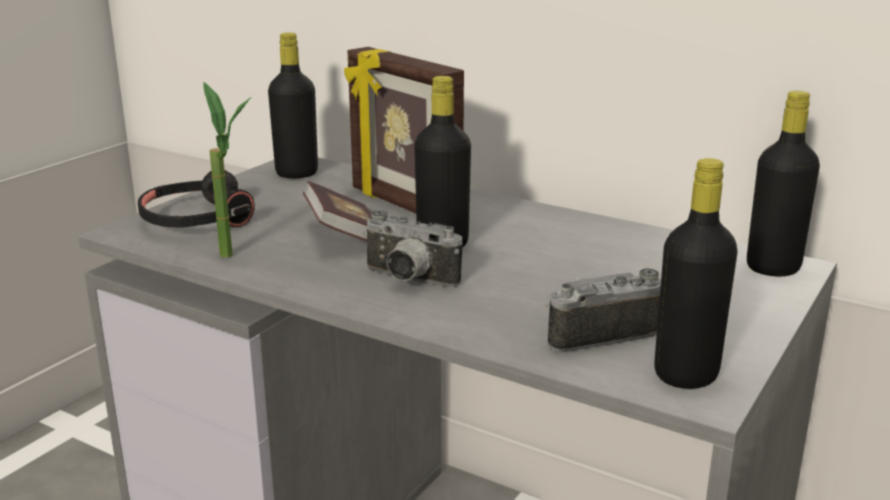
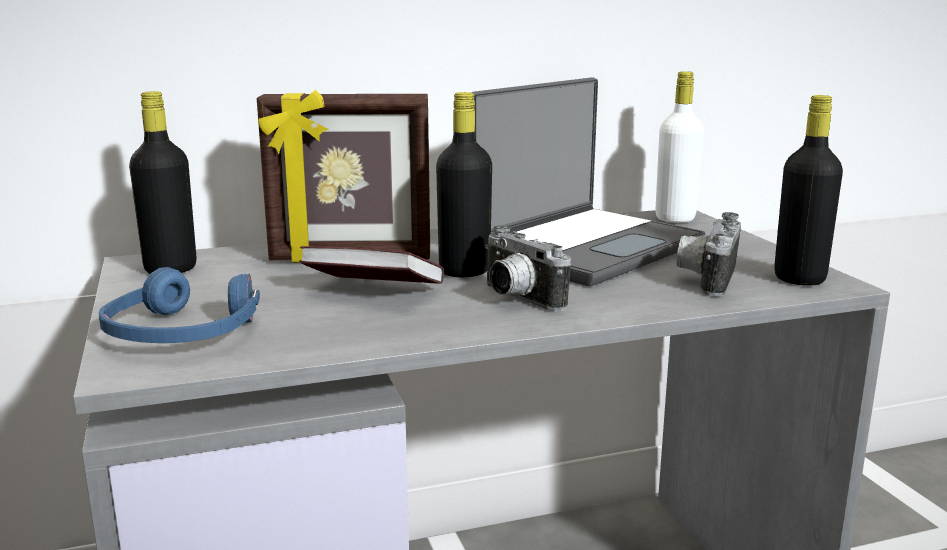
camera: 50 degrees left, 5 degrees down
black headphones [138,170,255,228] -> blue headphones [99,267,260,343]
potted plant [204,82,251,258] -> none
camera [363,211,463,287] -> camera turned 75 degrees clockwise [485,225,571,311]
black bottle [747,91,820,276] -> white bottle [655,71,704,223]
none -> laptop [471,77,706,286]

